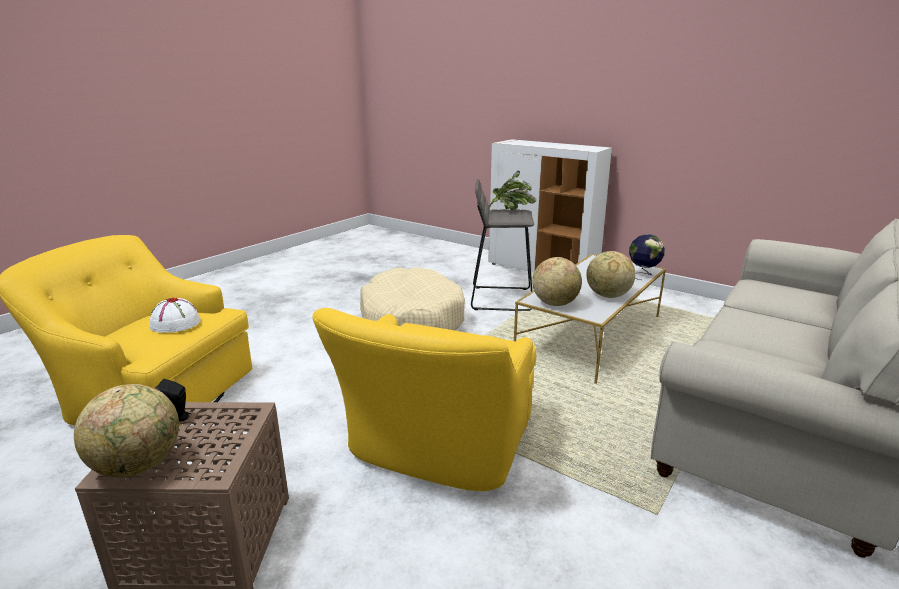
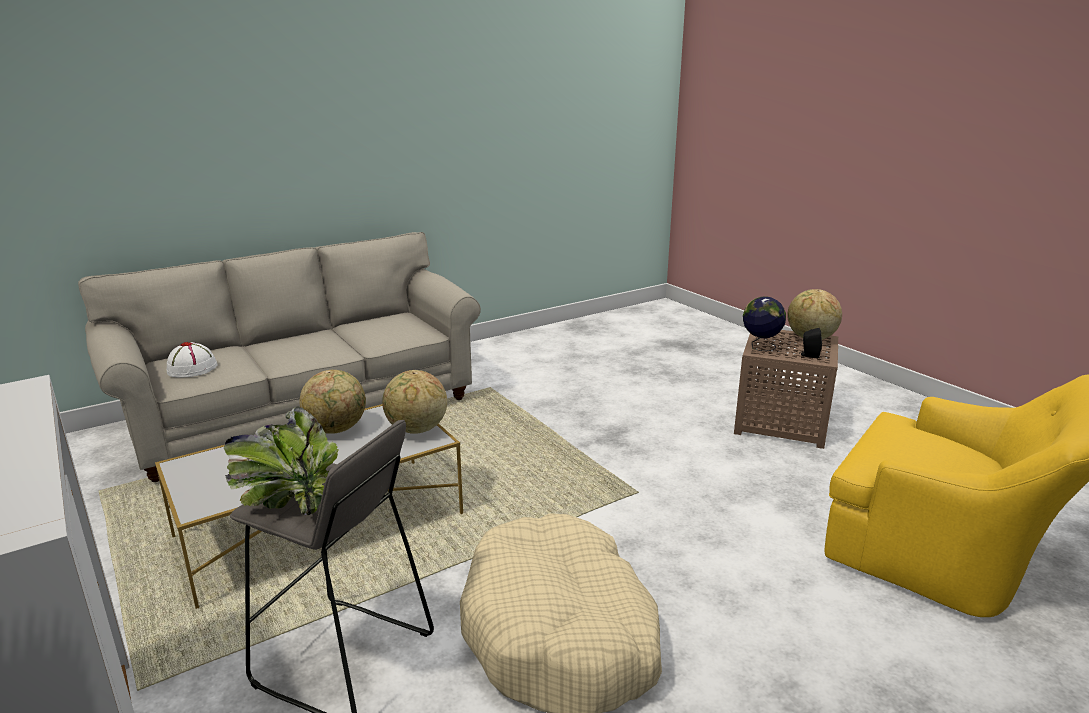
camera: 160 degrees left, 0 degrees up
white hat [150,298,201,333] -> white hat moved to [167,342,217,378]
yellow armchair [312,308,536,491] -> none
globe [629,234,665,280] -> globe moved to [743,296,786,351]

